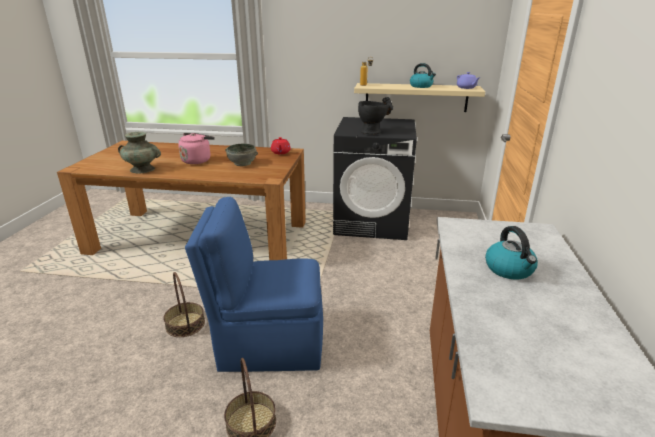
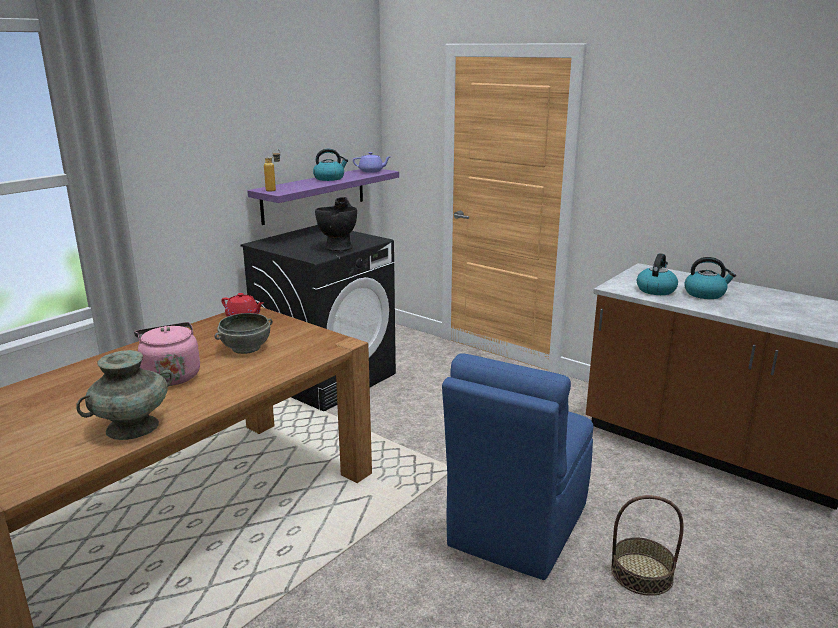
camera: 60 degrees left, 5 degrees down
basket [163,272,205,337] -> none
beige shelf [354,83,485,112] -> purple shelf [247,169,399,225]
none -> kettle [637,253,678,295]

